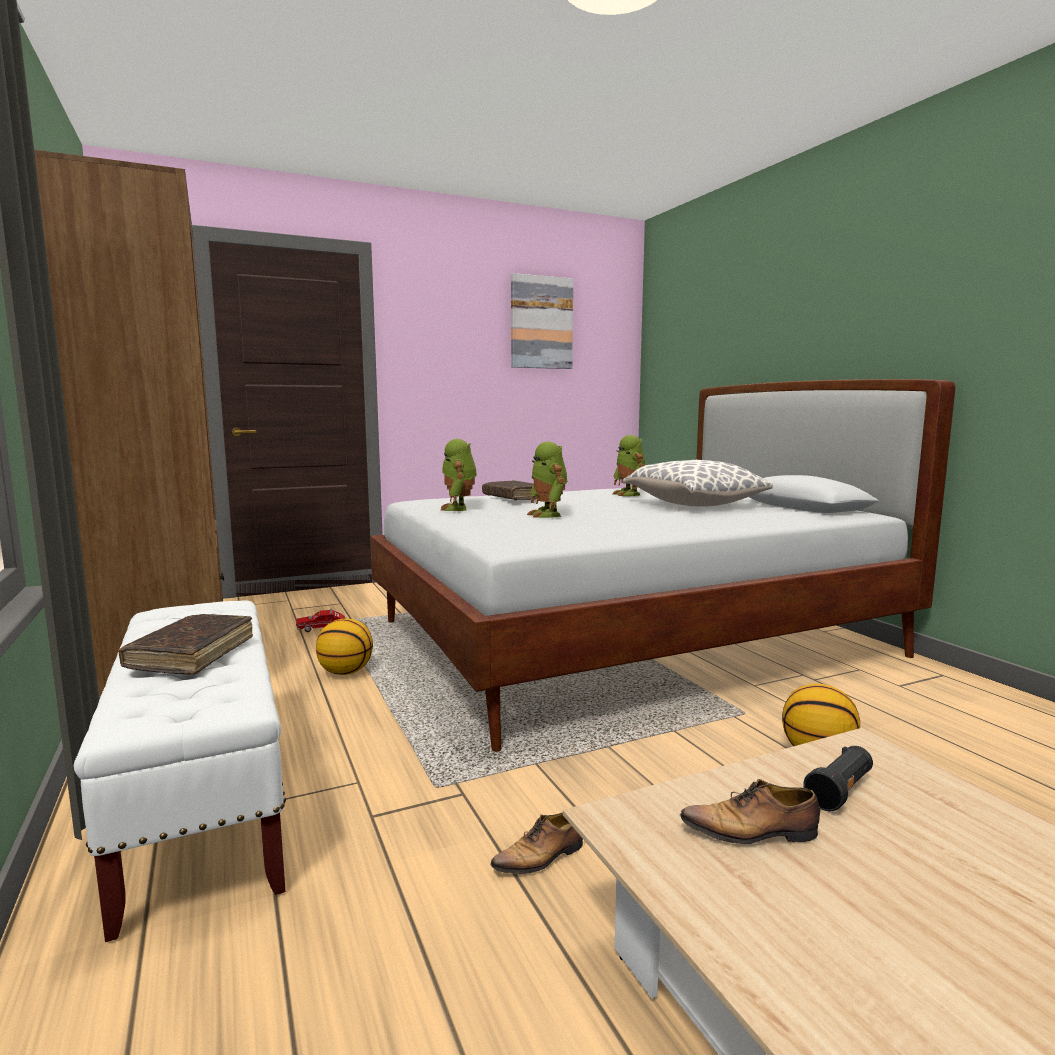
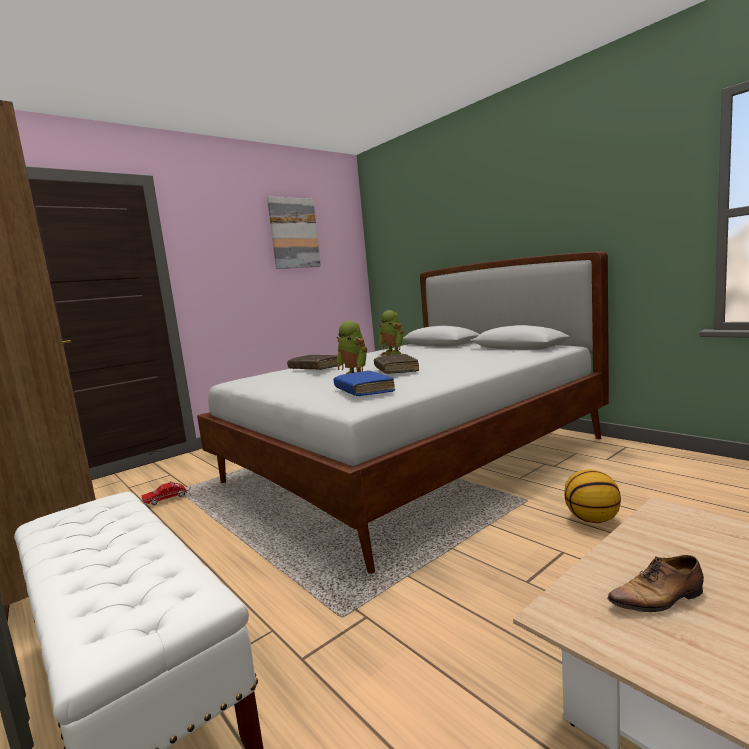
camera: 15 degrees left, 0 degrees up
brown book [118,614,253,675] -> brown book moved to [374,354,419,374]
basketball [316,618,373,675] -> none
toy robot [440,439,477,511] -> none
shoe [490,812,583,879] -> none
pillow [622,460,773,507] -> none
black flashlight [803,746,873,811] -> none
none -> blue book [334,370,395,396]

